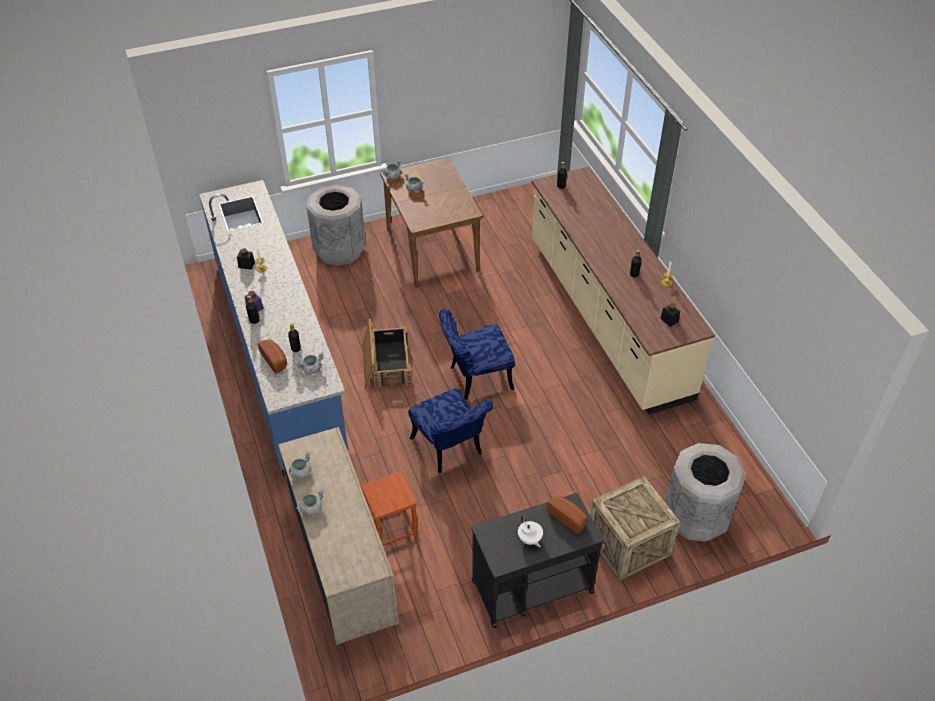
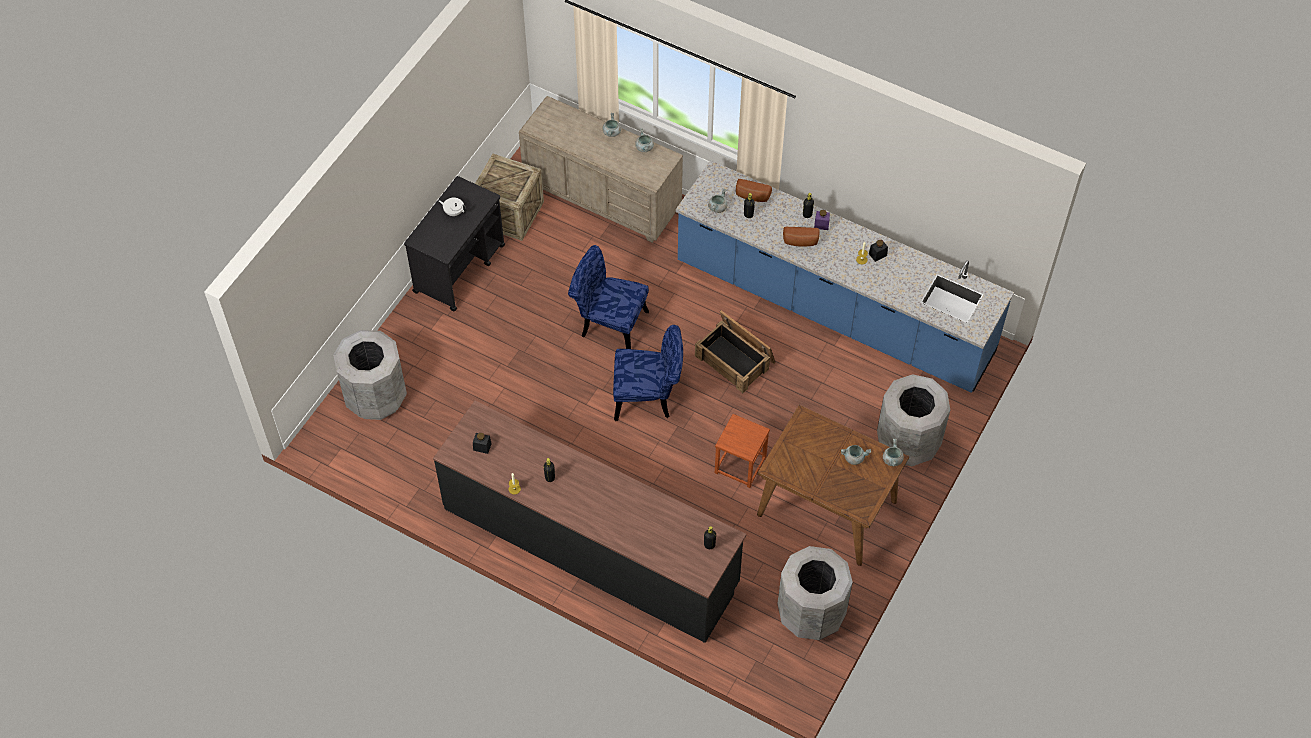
camera: 140 degrees right, 10 degrees up
brown stool [360,471,418,546] -> brown stool moved to [715,414,770,488]
blue chair [439,309,515,400] -> blue chair turned 60 degrees clockwise [613,325,683,421]
beige counter [532,166,715,414] -> black counter [433,401,746,643]
bread [547,495,587,534] -> bread moved to [783,227,820,247]
crate [590,476,680,580] -> crate moved to [475,154,544,241]
none -> grey trash can [777,546,853,640]

